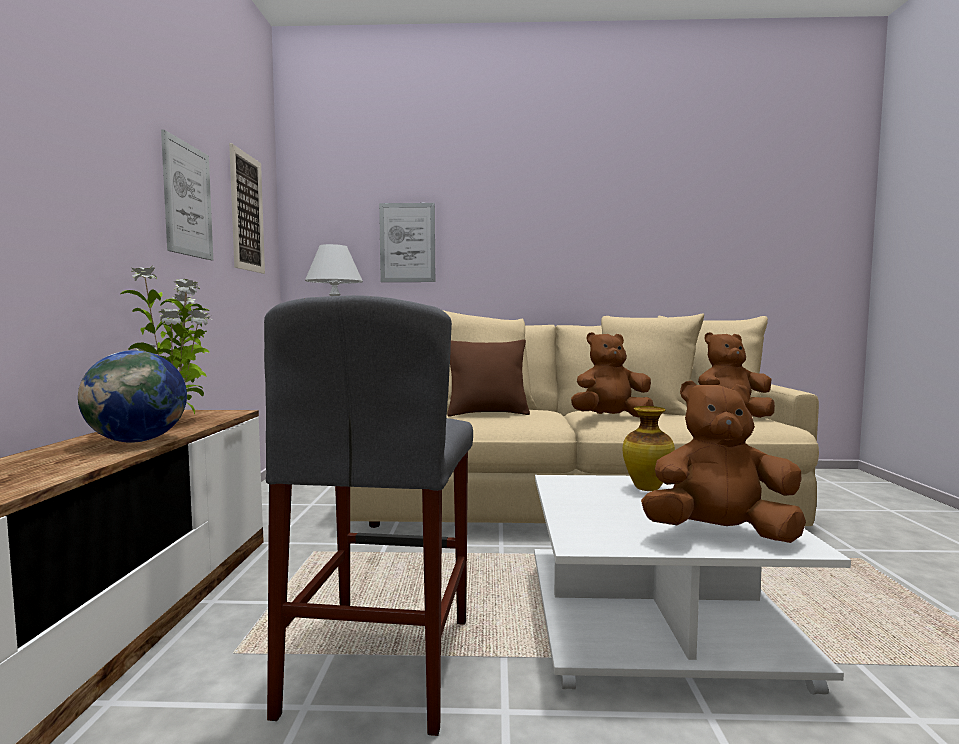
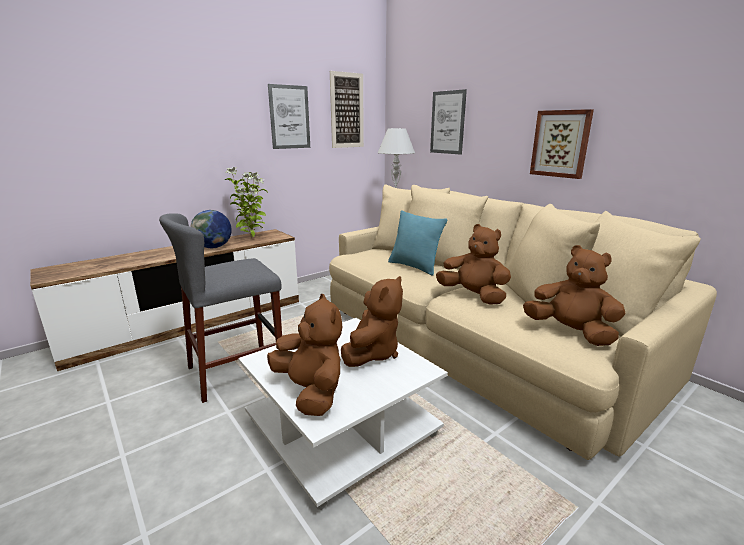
camera: 50 degrees right, 15 degrees up
brown pillow [447,339,530,417] -> turquoise pillow [388,210,447,276]
vase [623,406,675,491] -> brown plush toy [341,276,403,367]
none -> picture [530,109,594,179]

